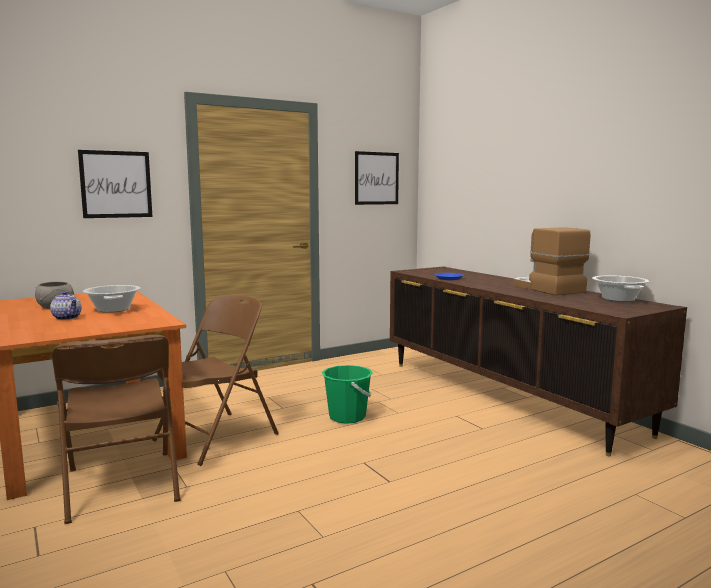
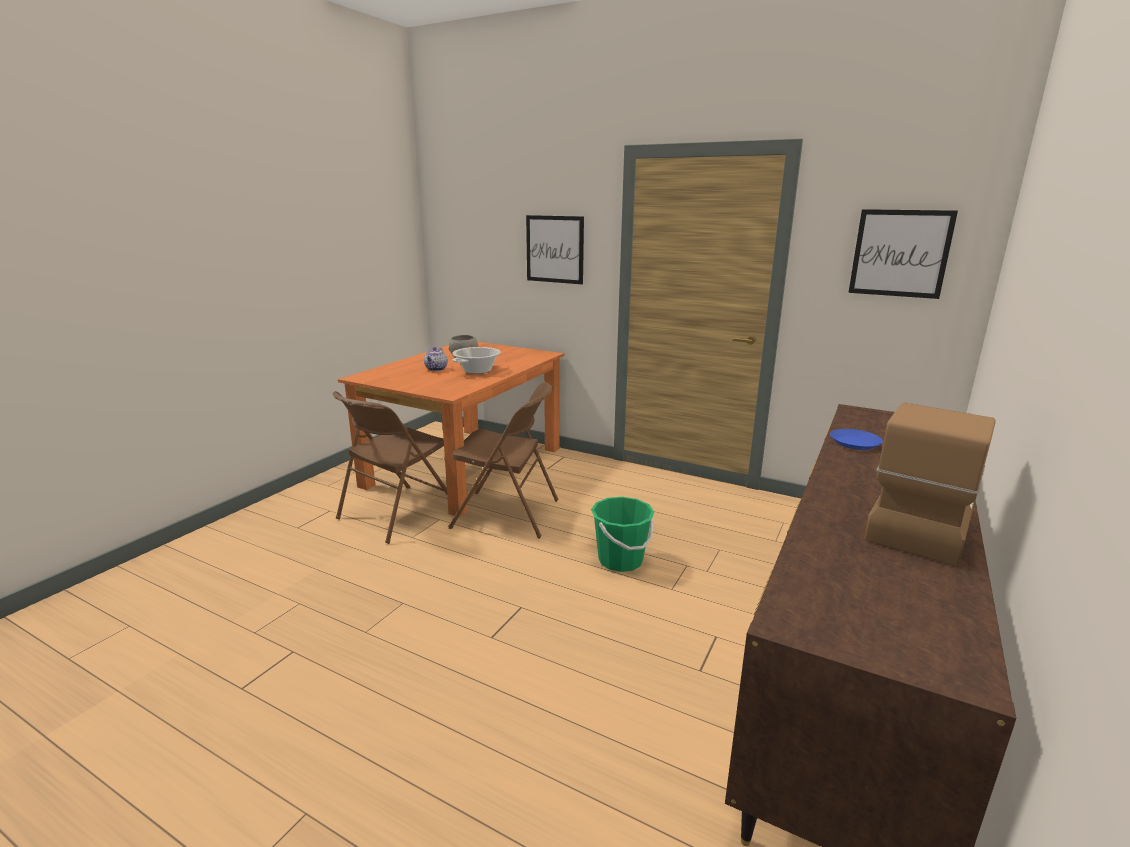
camera: 60 degrees right, 10 degrees up
cooking pot [592,275,649,302] -> none

